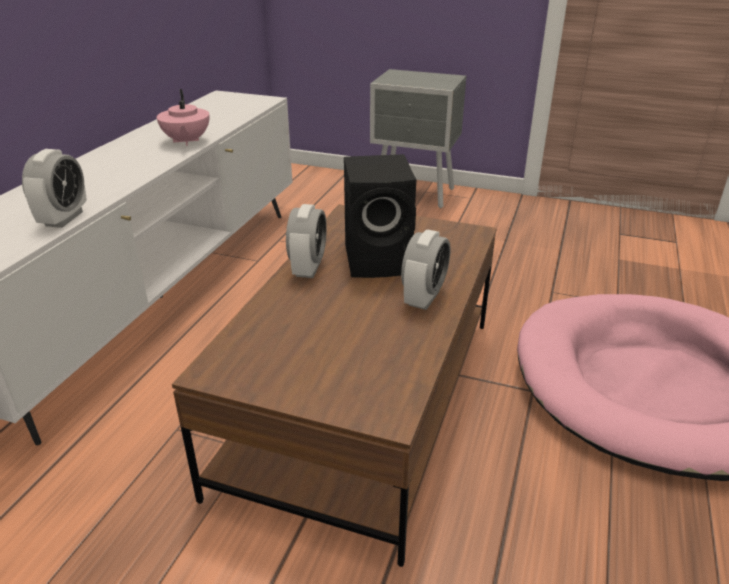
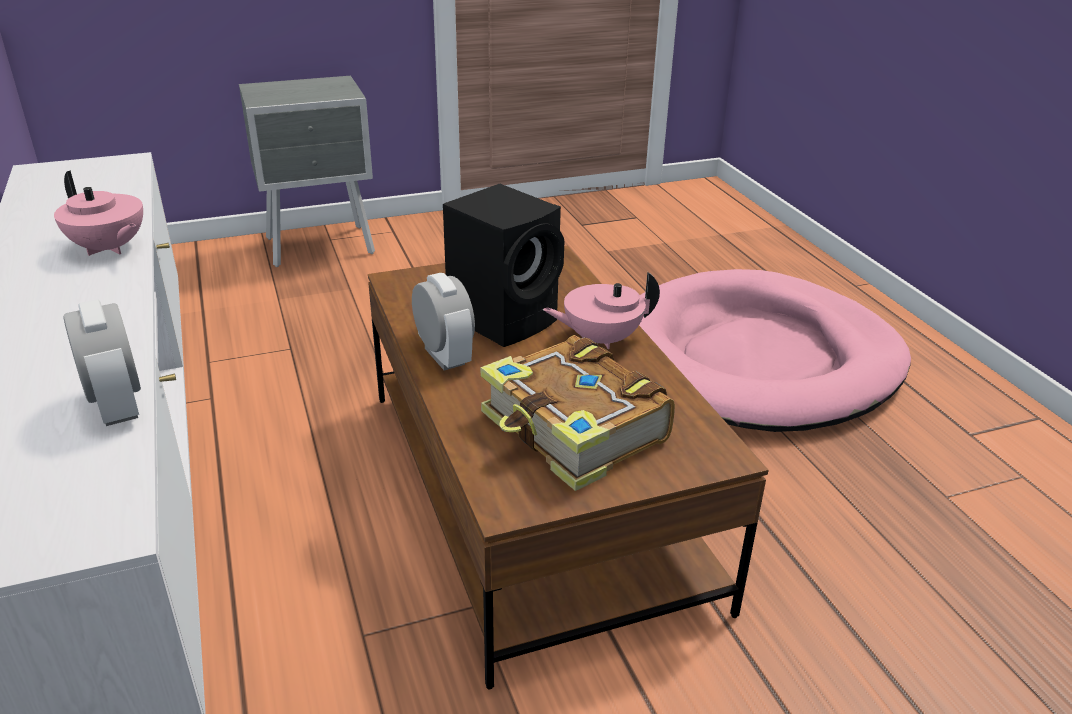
camera: 40 degrees left, 0 degrees up
alarm clock [401,230,451,310] -> pink teapot [543,272,660,349]
none -> book [481,335,675,491]

